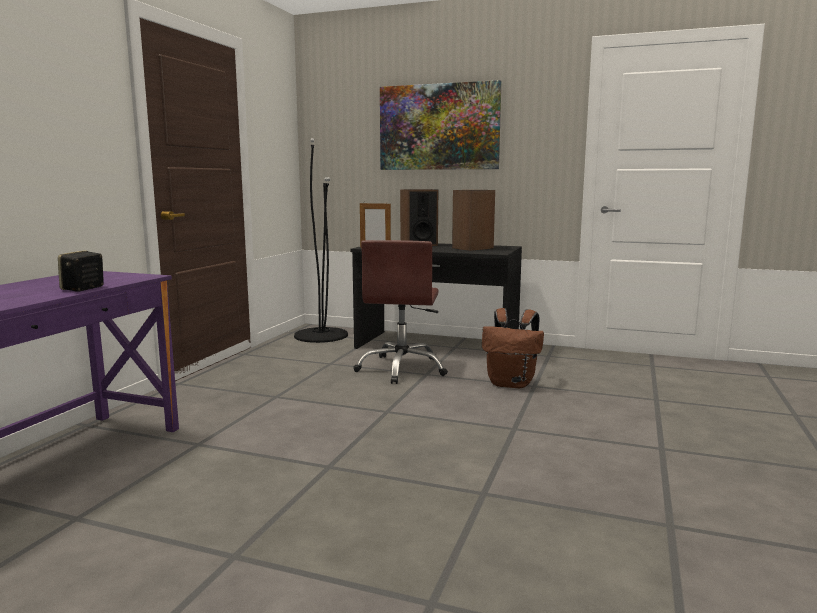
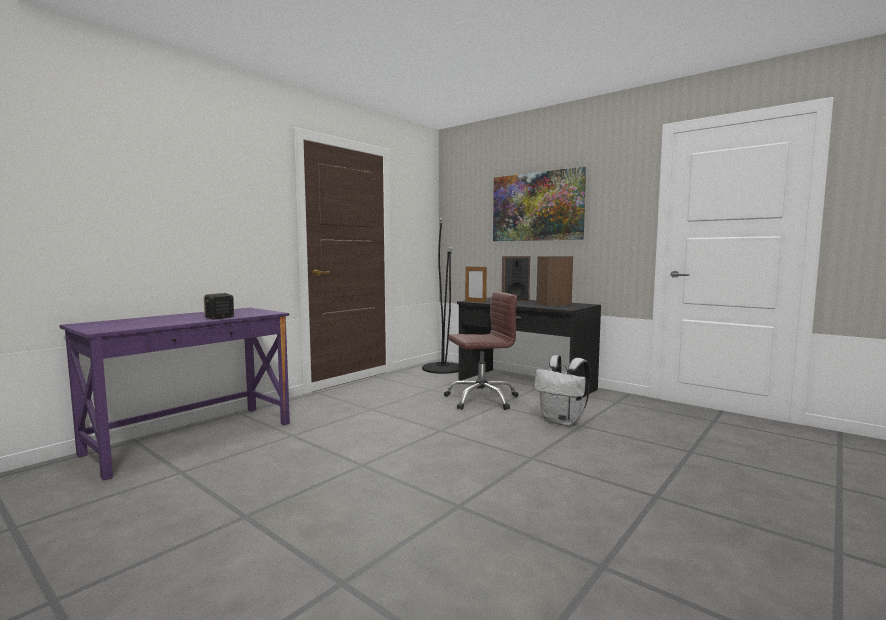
camera: 20 degrees right, 5 degrees down
brown office chair [353,240,448,384] -> brown office chair turned 135 degrees counterclockwise [444,291,519,410]
brown backpack [482,308,544,388] -> white backpack [534,355,591,426]

